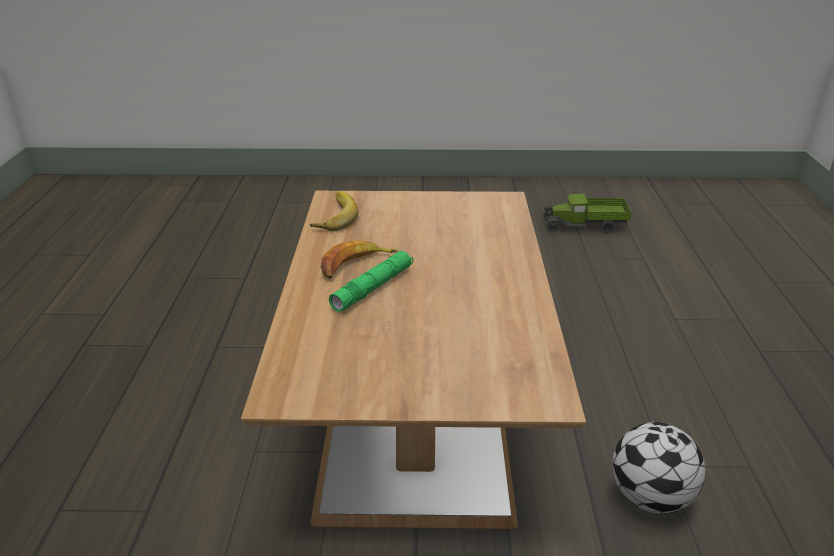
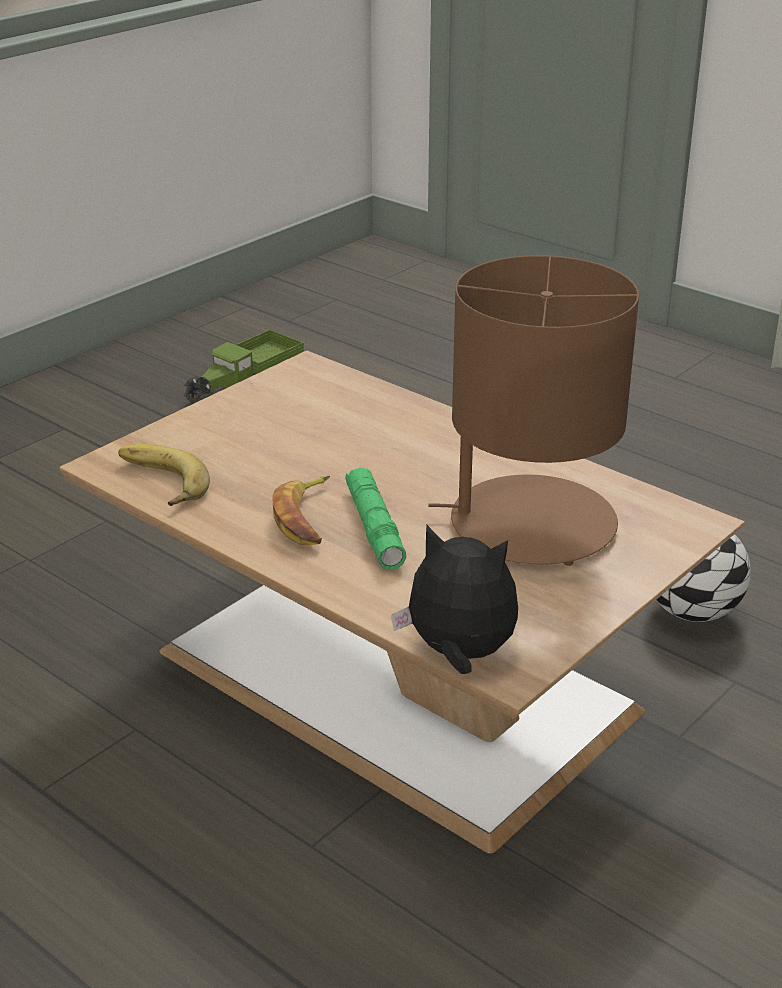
camera: 50 degrees left, 0 degrees up
none -> plush toy [391,525,518,674]
none -> brown table lamp [429,255,639,566]

